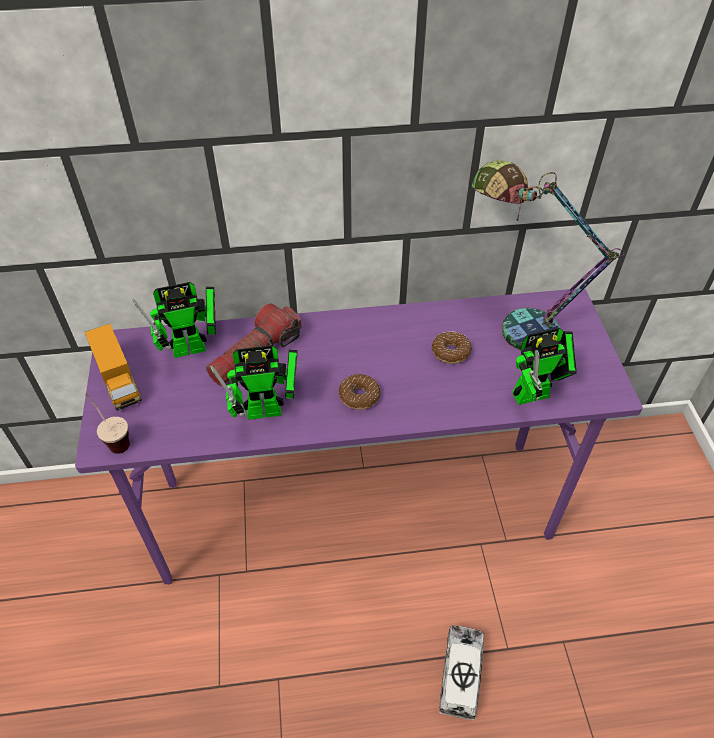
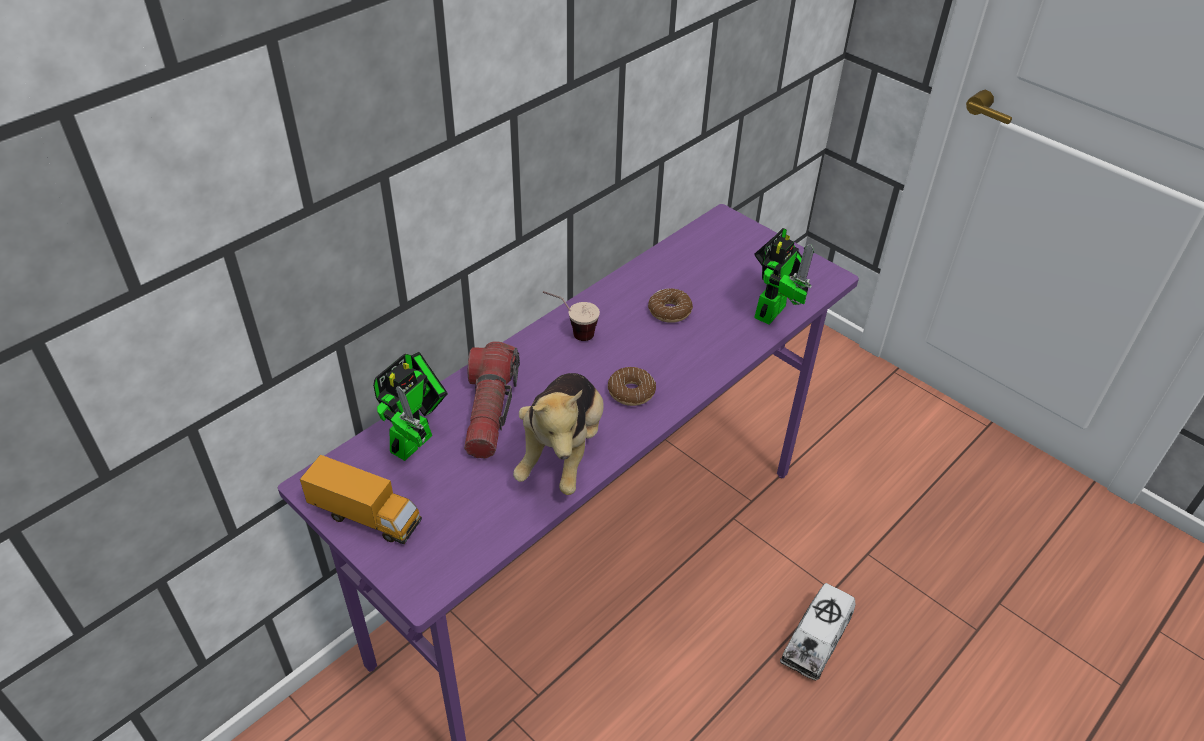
camera: 40 degrees left, 5 degrees down
cup [85,393,130,454] -> cup moved to [543,291,600,341]
toy robot [210,345,298,420] -> plush toy [513,373,604,495]
toy truck [439,625,484,721] -> toy truck turned 120 degrees counterclockwise [780,583,855,680]
table lamp [472,160,625,351] -> none

